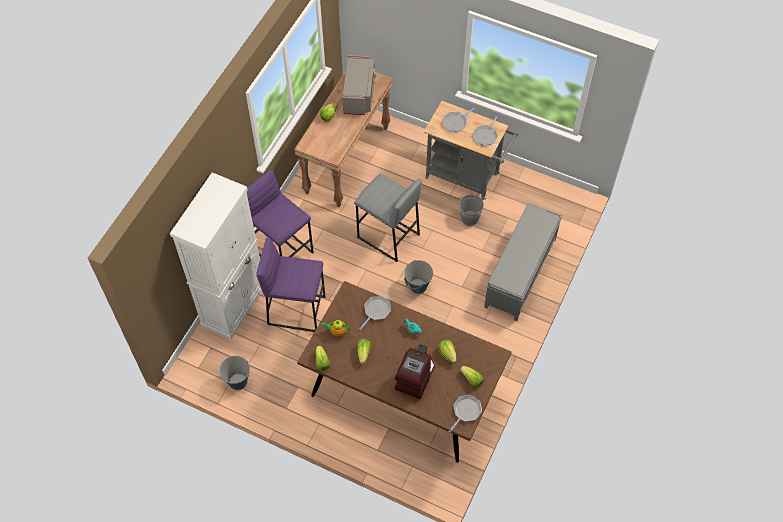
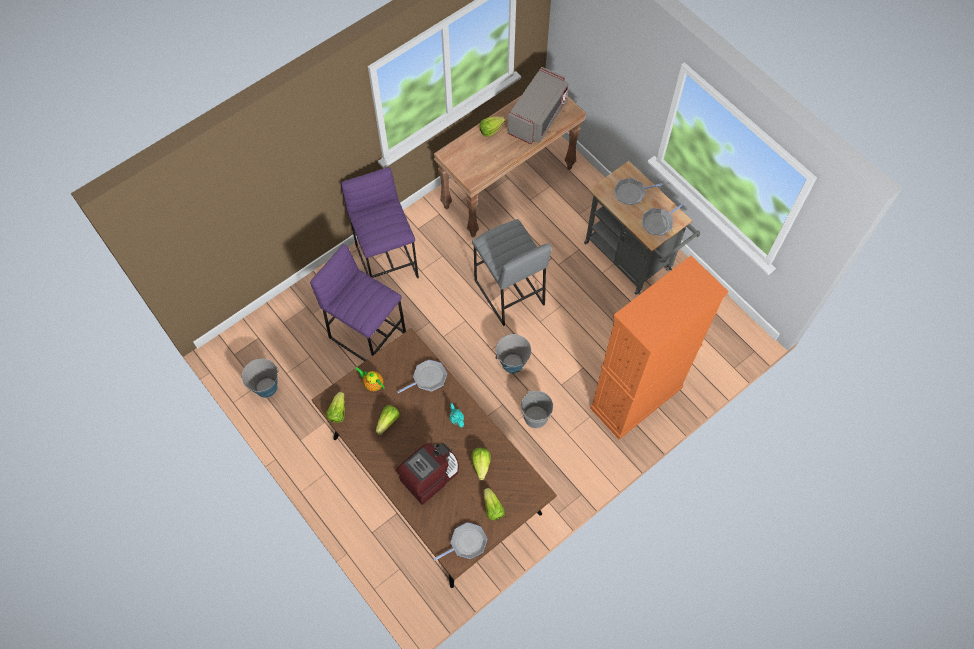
camera: 25 degrees right, 5 degrees up
white cabinet [170,172,262,339] -> none
grey bucket [459,194,484,226] -> grey bucket moved to [521,391,553,428]
grey bench [484,204,562,321] -> orange cabinet [590,256,728,439]

